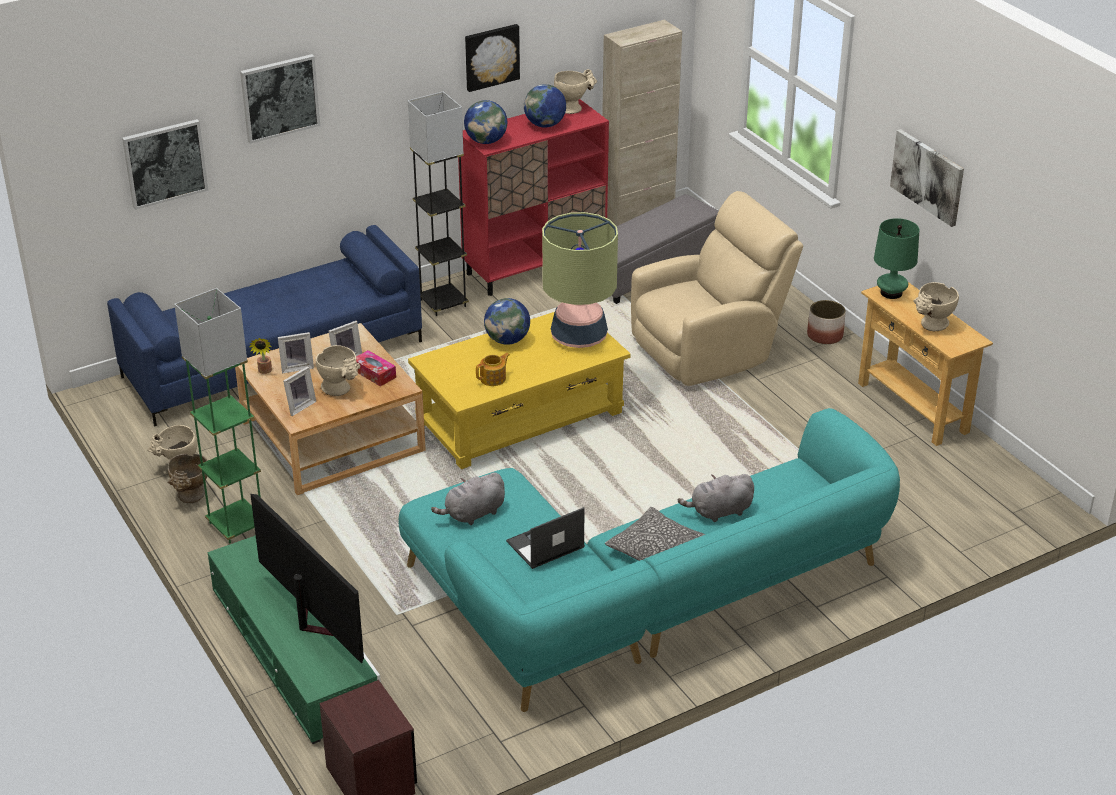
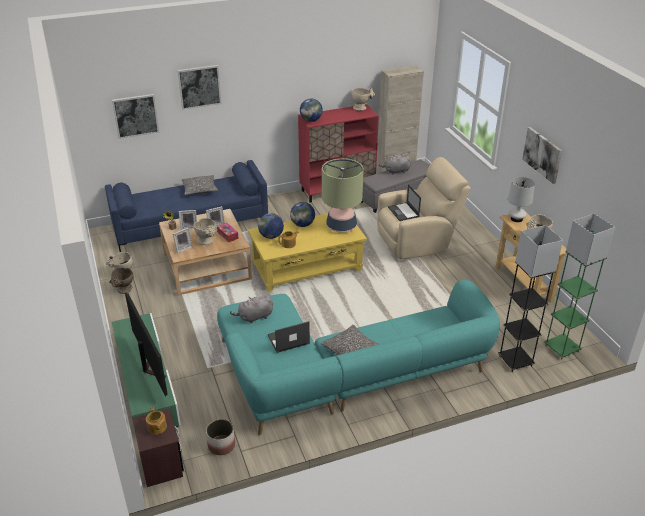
camera: 10 degrees right, 0 degrees up
green floor lamp [174,288,261,543] -> green floor lamp moved to [544,214,615,360]
grey floor lamp [408,92,469,316] -> grey floor lamp moved to [498,225,563,372]
picture [465,24,520,92] -> none
globe [524,84,566,128] -> globe moved to [258,213,284,239]
grey plush toy [678,474,754,522] -> grey plush toy moved to [379,155,411,174]
planter [807,300,846,344] -> planter moved to [206,419,235,455]
green table lamp [874,218,919,299] -> white table lamp [508,177,535,222]
none -> teapot [146,407,167,435]
none -> pillow [182,175,218,195]
none -> laptop [388,184,421,221]

